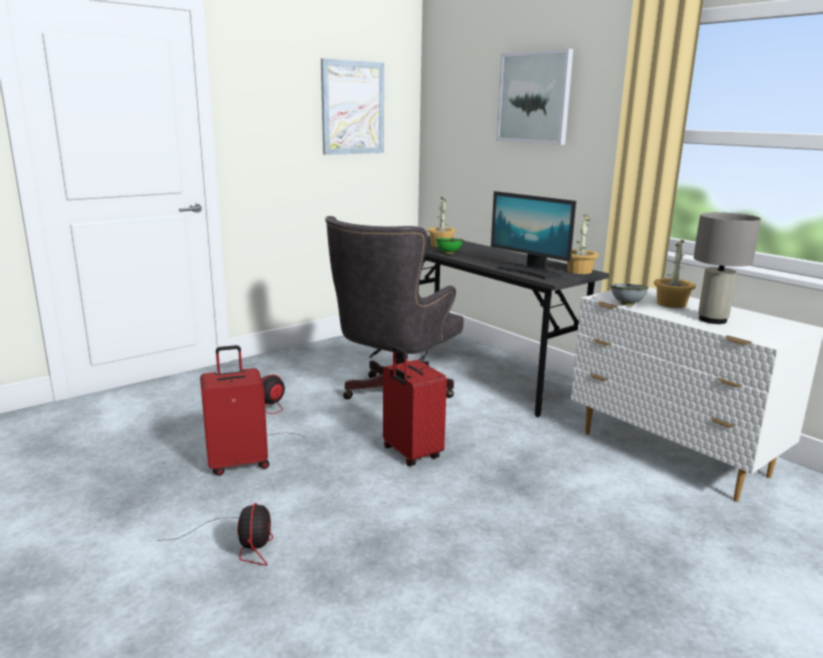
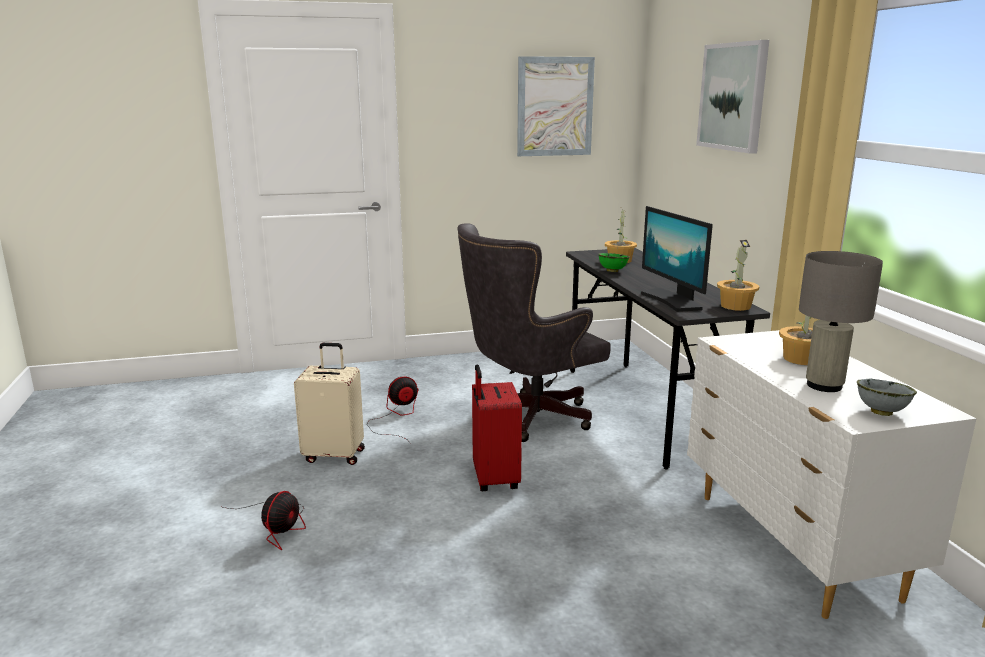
camera: 25 degrees right, 0 degrees up
red suitcase [200,345,269,476] -> beige suitcase [294,343,365,465]
grey bowl [611,284,649,306] -> grey bowl moved to [857,379,917,416]

